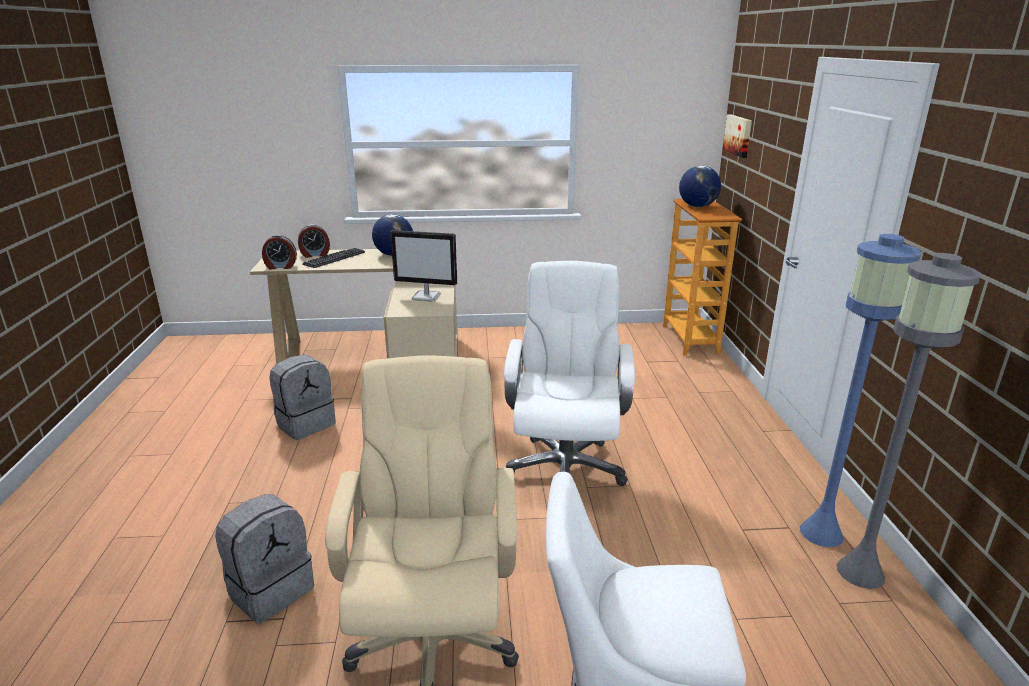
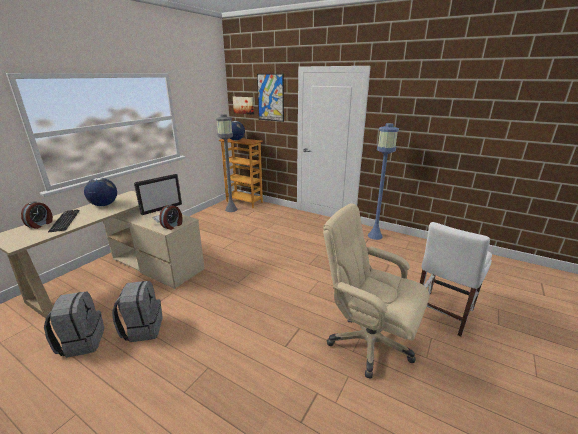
camera: 55 degrees left, 0 degrees up
grey backpack [215,494,314,623] -> grey backpack moved to [44,292,104,358]
alarm clock [262,235,297,269] -> alarm clock moved to [159,205,183,230]
white office chair [504,261,635,486] -> none
grey floor lamp [837,253,981,589] -> grey floor lamp moved to [216,114,238,212]
none -> picture [257,74,284,122]

